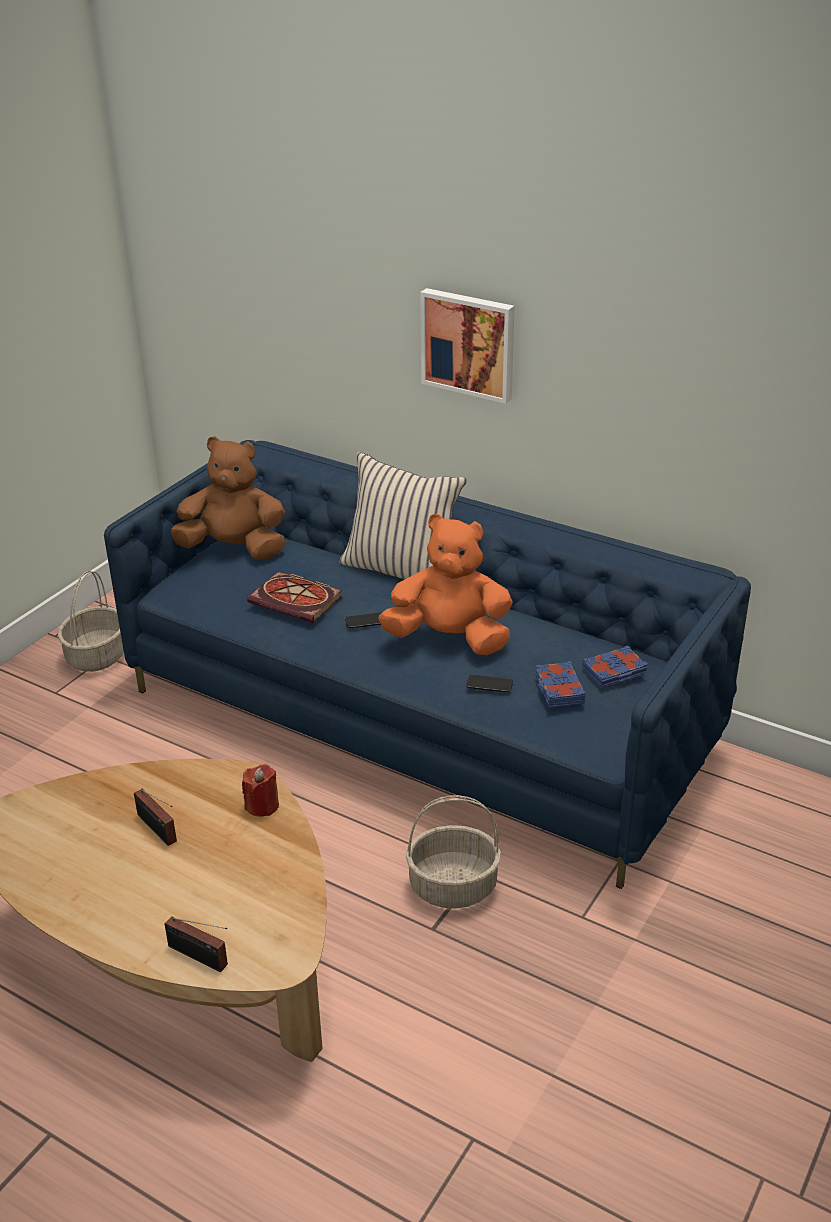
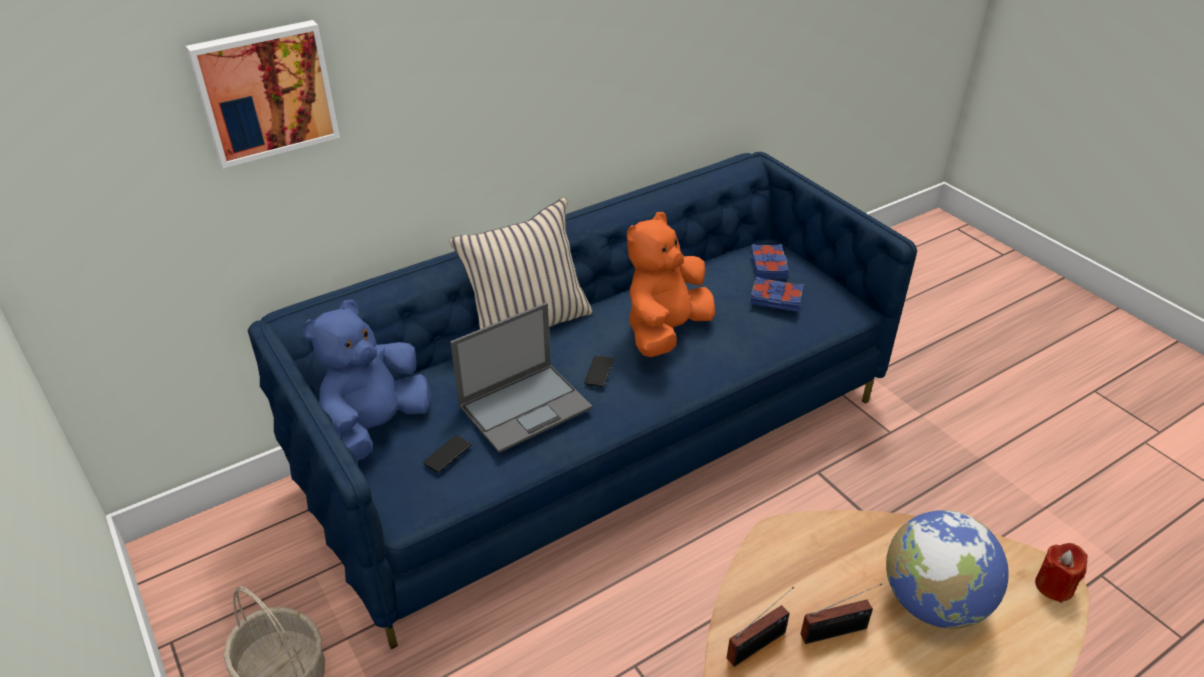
camera: 65 degrees left, 5 degrees up
radio [165,917,228,972] -> radio moved to [727,587,794,667]
brown plush toy [171,436,285,560] -> blue plush toy [303,300,431,461]
red candle [242,764,279,817] -> red candle moved to [1035,543,1087,603]
book [247,571,343,623] -> laptop [450,302,592,453]
basket [406,795,501,909] -> none
picture [420,288,515,404] -> picture moved to [186,20,340,168]
phone [466,675,513,693] -> phone moved to [423,435,472,473]
none -> globe [886,510,1009,629]

